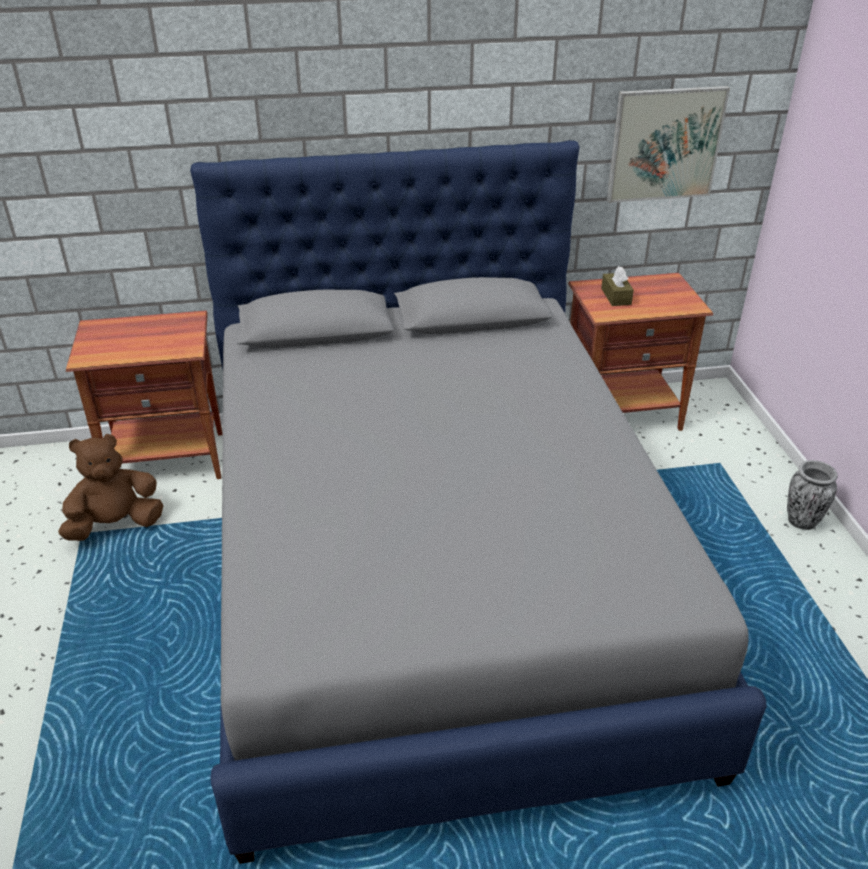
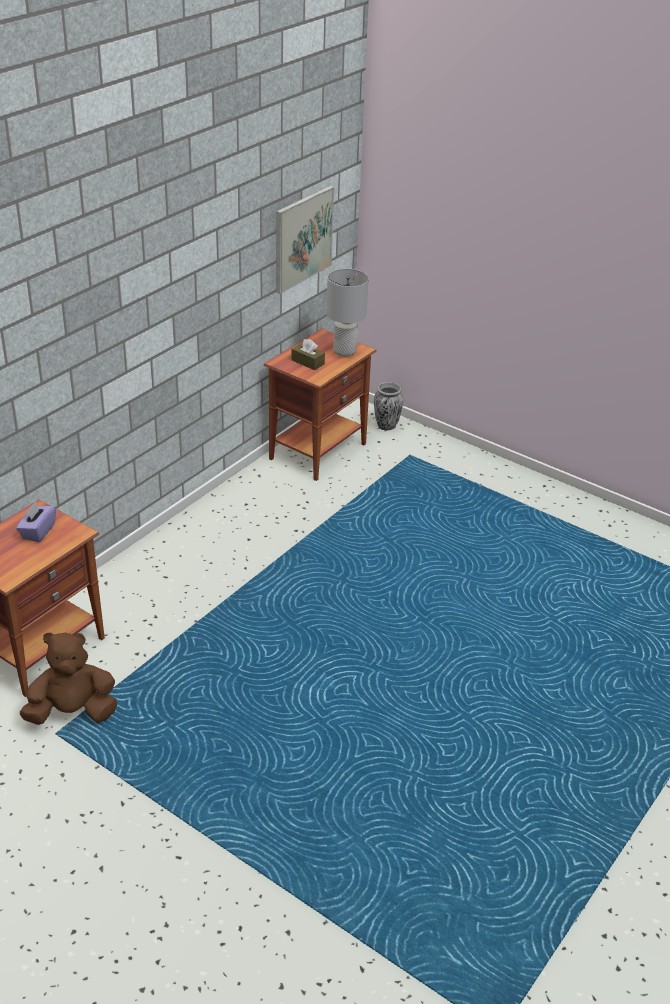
camera: 45 degrees left, 0 degrees up
brown plush toy [58,434,164,541] -> brown plush toy turned 60 degrees clockwise [20,632,118,725]
grey bed [190,140,767,864] -> none
vase [787,460,837,530] -> vase moved to [374,382,403,430]
none -> purple tissue box [16,501,56,542]
none -> grey table lamp [326,269,369,357]

